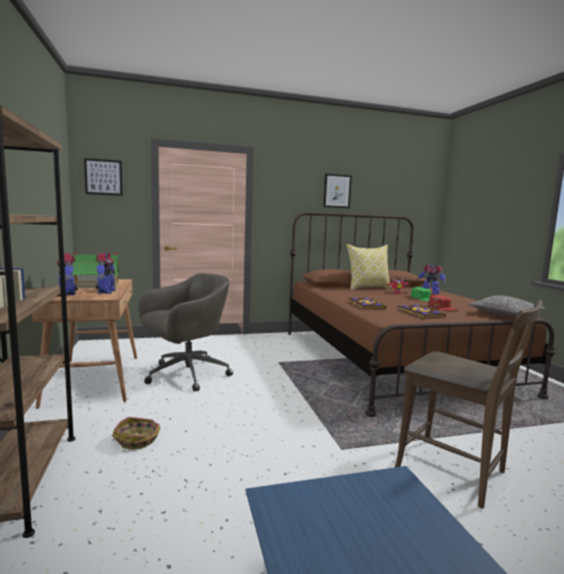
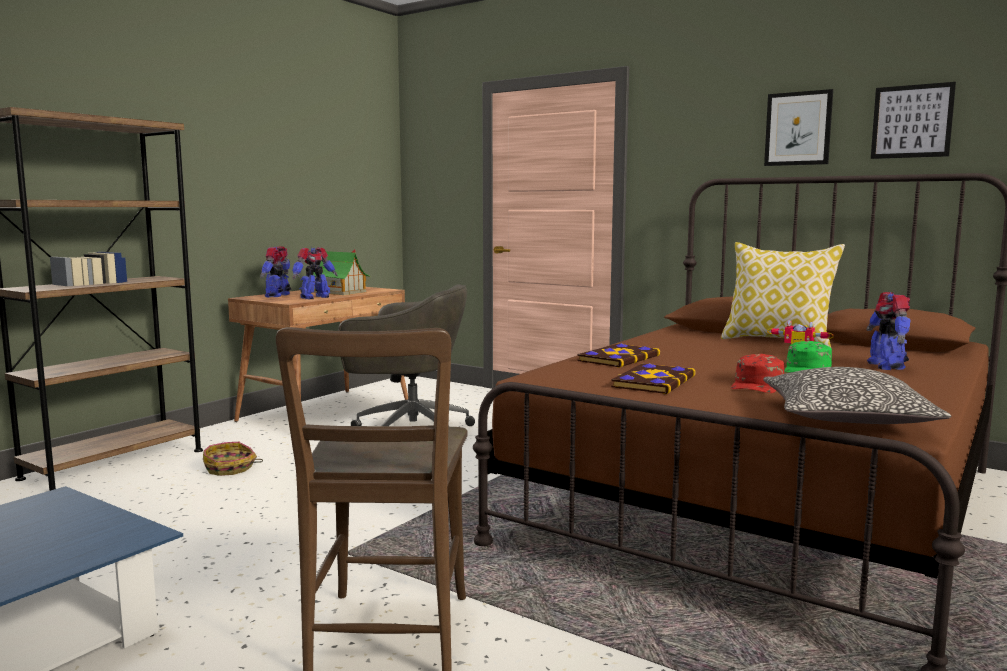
camera: 50 degrees right, 0 degrees up
picture [84,158,123,196] -> picture moved to [871,82,956,159]

